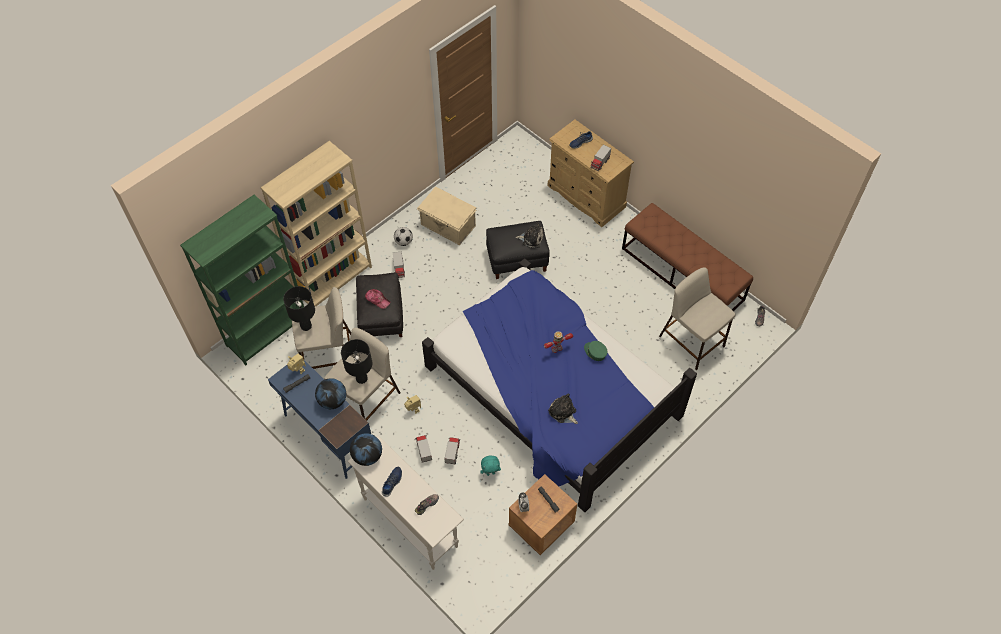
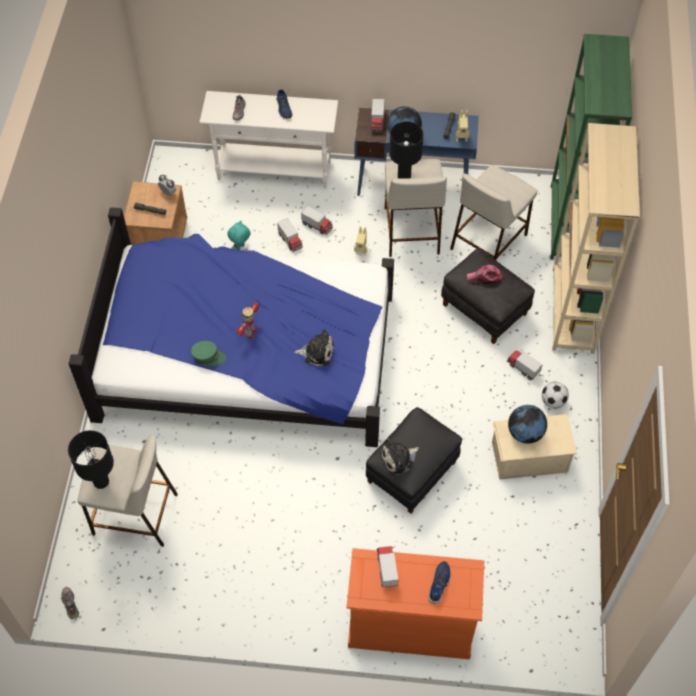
camera: 140 degrees right, 0 degrees up
black table lamp [283,286,315,331] -> black table lamp moved to [68,430,114,489]
globe [350,433,382,466] -> globe moved to [508,405,547,444]
beige dresser [548,119,634,227] -> orange dresser [346,548,484,659]
plush toy [548,393,578,424] -> plush toy moved to [294,329,334,366]
brown bench [622,203,753,311] -> none
none -> toy truck [370,99,385,132]

